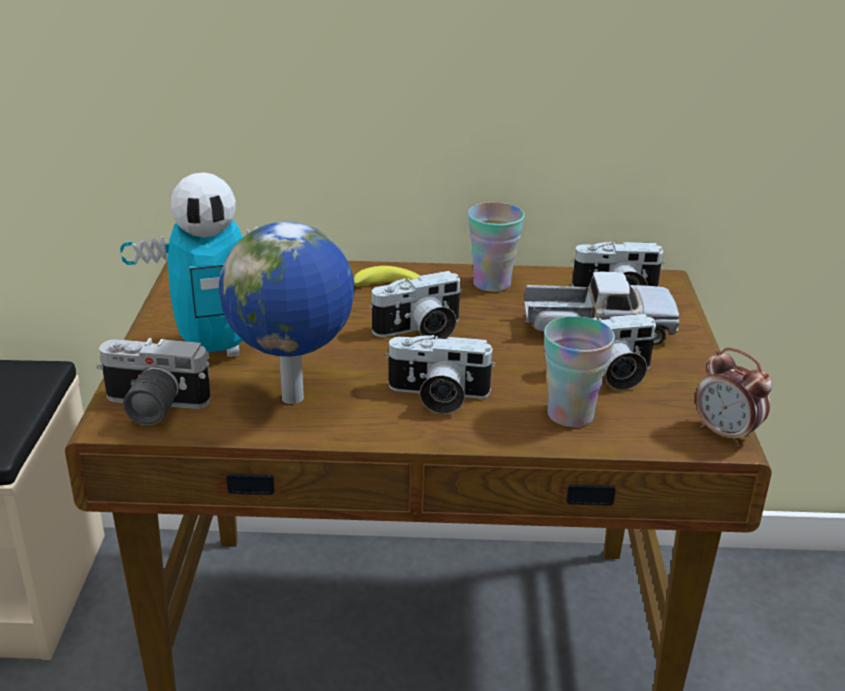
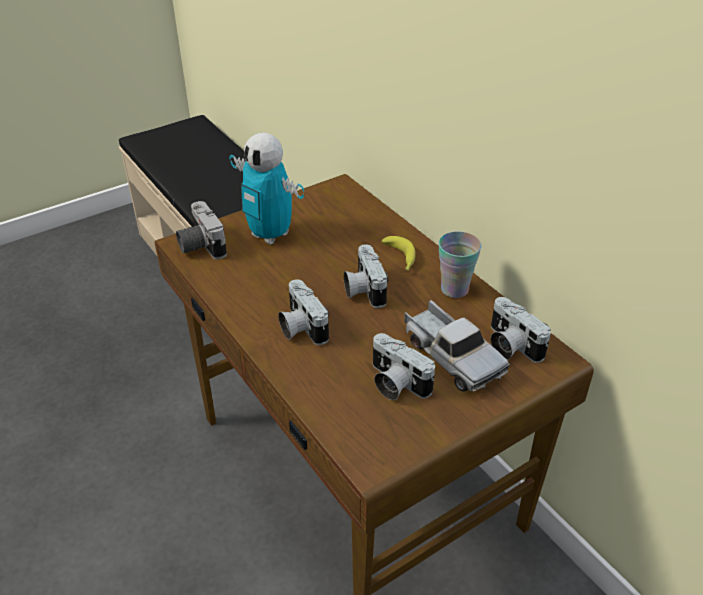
camera: 55 degrees right, 10 degrees up
globe [219,222,355,404] -> none
camera [369,271,462,339] -> camera turned 45 degrees clockwise [344,244,388,308]
cup [544,316,615,427] -> none
alarm clock [695,347,773,447] -> none

